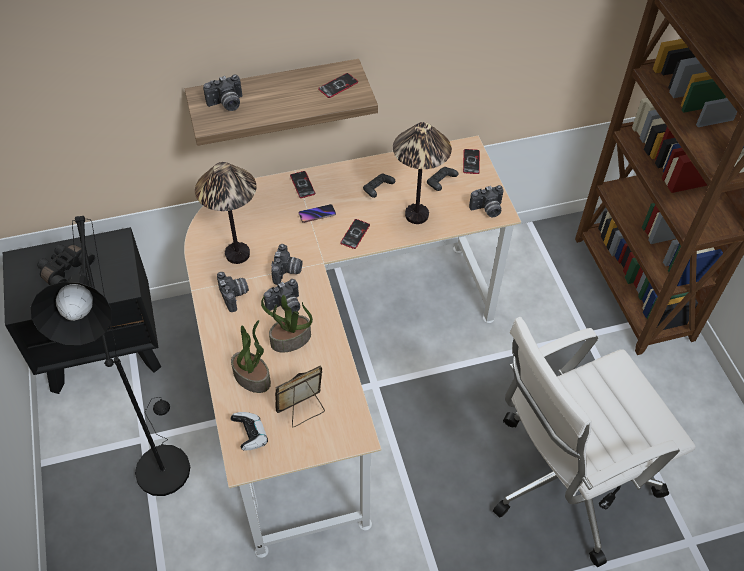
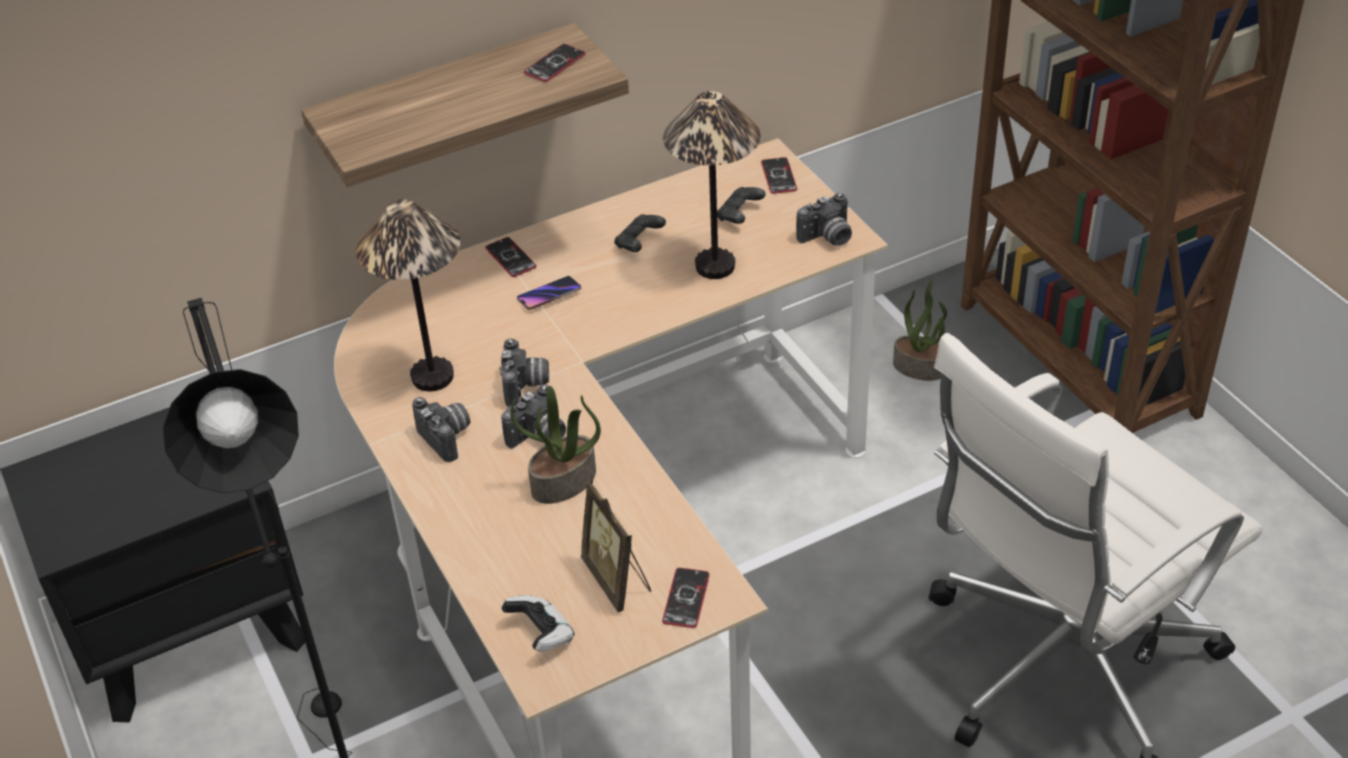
camera: 10 degrees left, 10 degrees down
black binoculars [37,244,95,285] -> none
camera [203,75,242,111] -> none
potted plant [231,320,271,393] -> potted plant moved to [893,280,947,381]
picture frame [275,365,325,428] -> picture frame turned 75 degrees counterclockwise [581,480,651,612]
phone [340,219,370,249] -> phone moved to [662,568,710,628]

